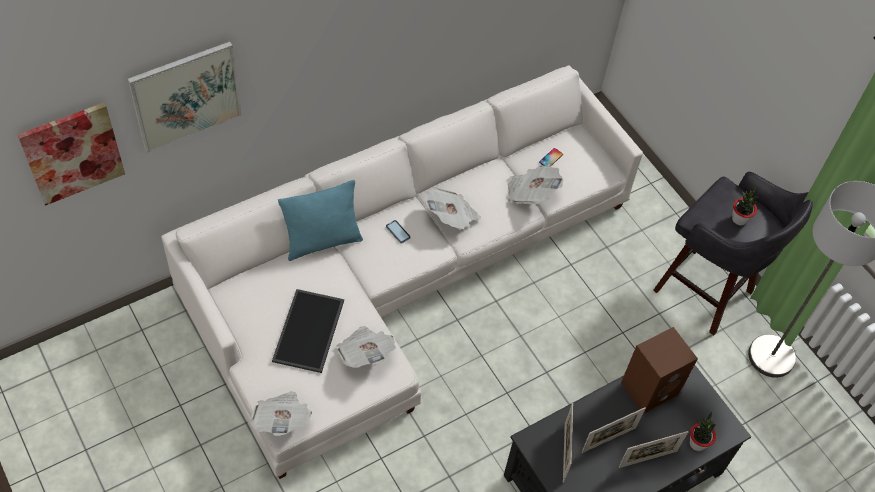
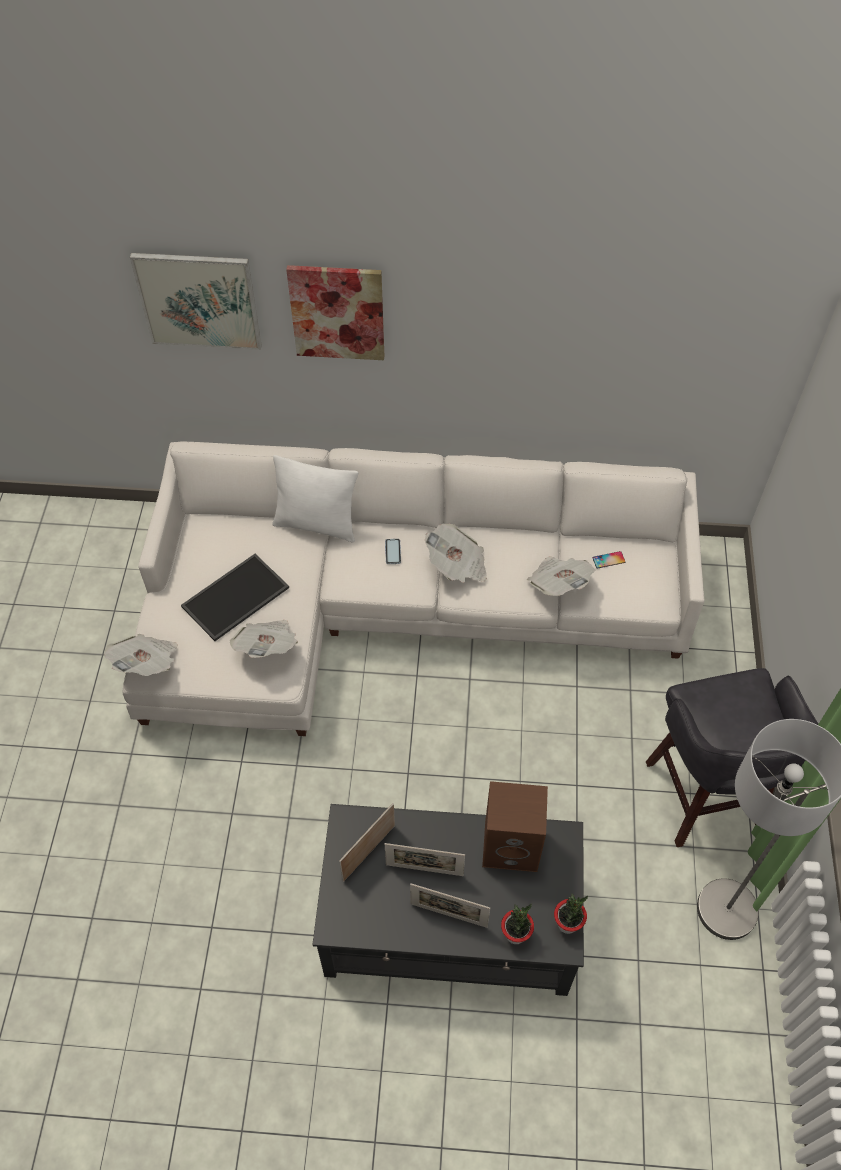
camera: 40 degrees right, 0 degrees up
picture [17,103,125,206] -> picture moved to [286,265,384,360]
turquoise pillow [278,180,363,261] -> white pillow [272,455,358,542]
potted plant [732,185,758,226] -> potted plant moved to [554,893,588,934]

